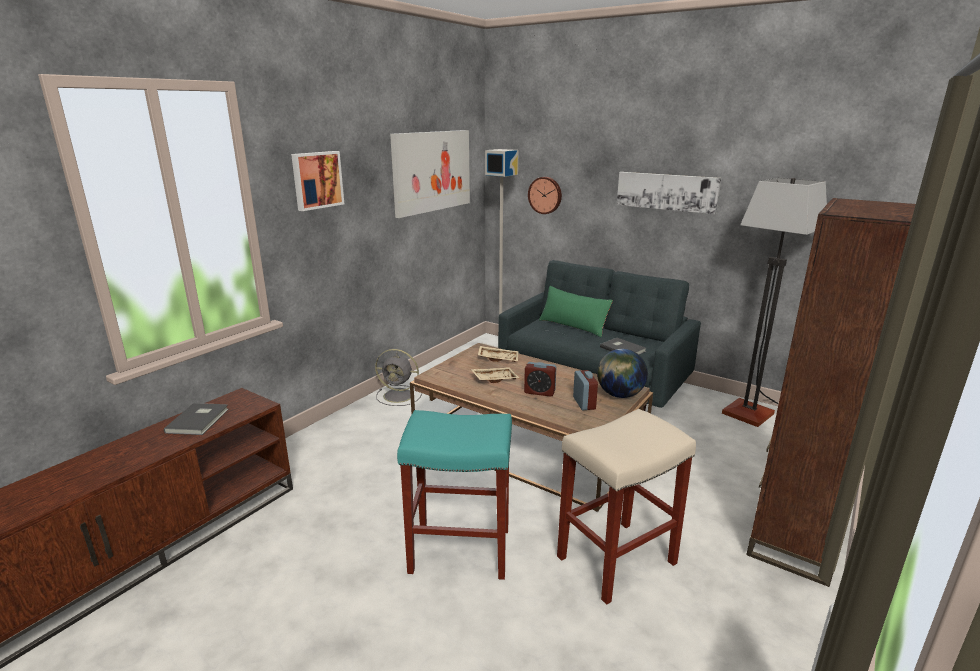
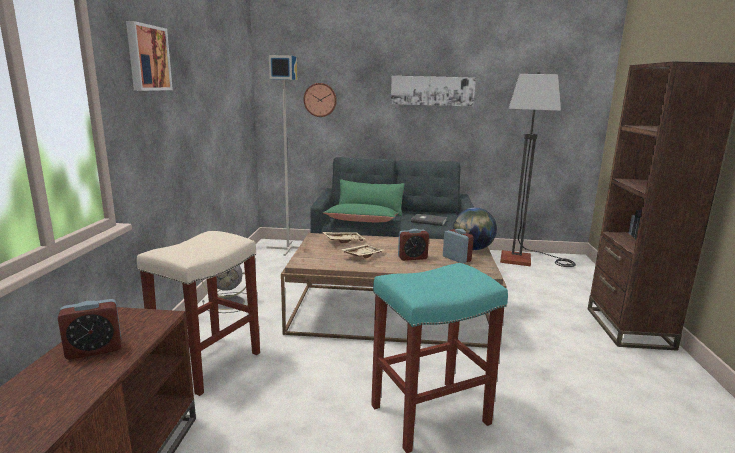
camera: 30 degrees left, 5 degrees down
grey book [164,403,229,435] -> alarm clock [57,299,121,360]
picture [390,130,470,218] -> none
beige stool [557,409,696,605] -> beige stool moved to [137,231,260,396]
none -> green pillow [323,204,398,222]

